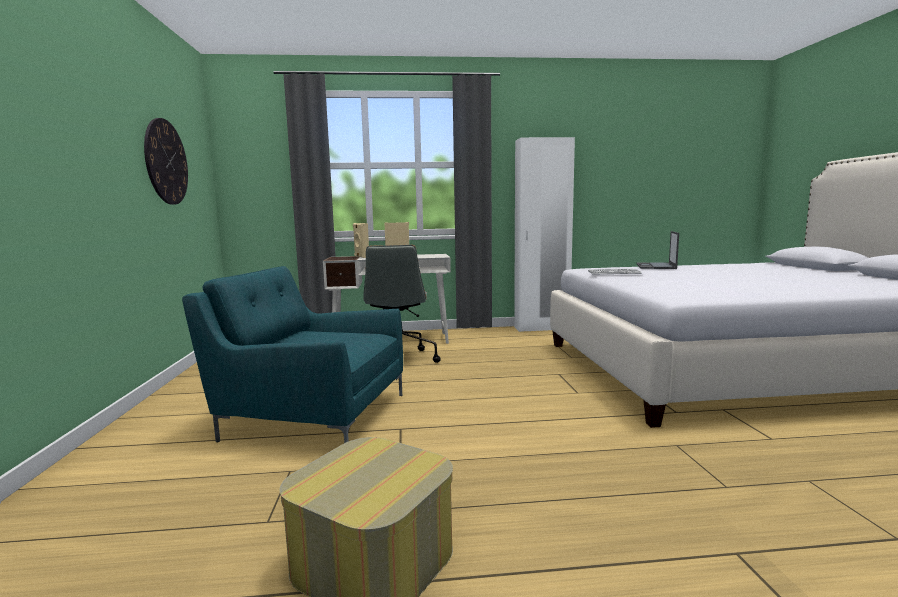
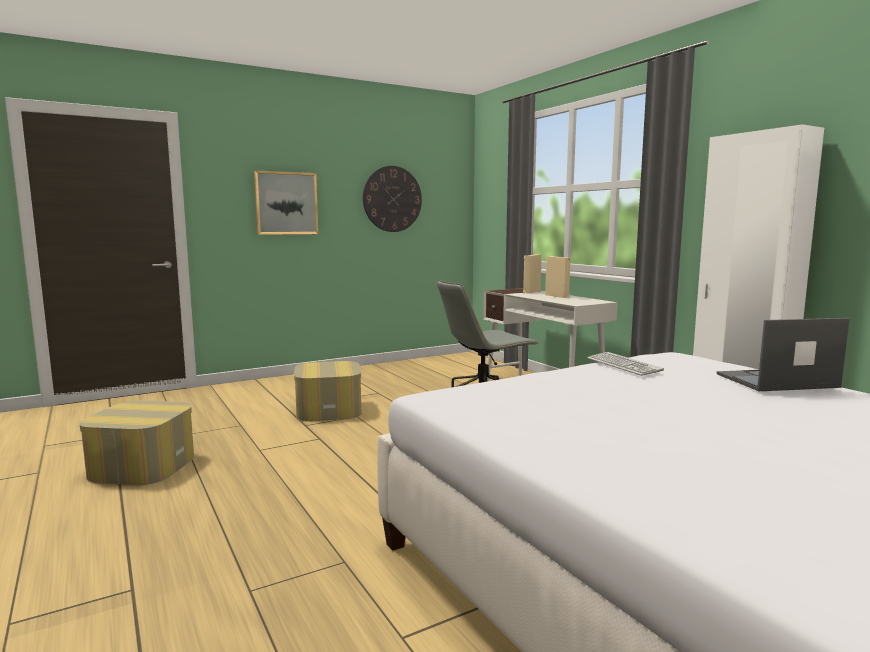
camera: 65 degrees right, 0 degrees up
turquoise armchair [182,266,403,443] -> ottoman [294,361,362,421]
none -> picture [254,170,318,235]

